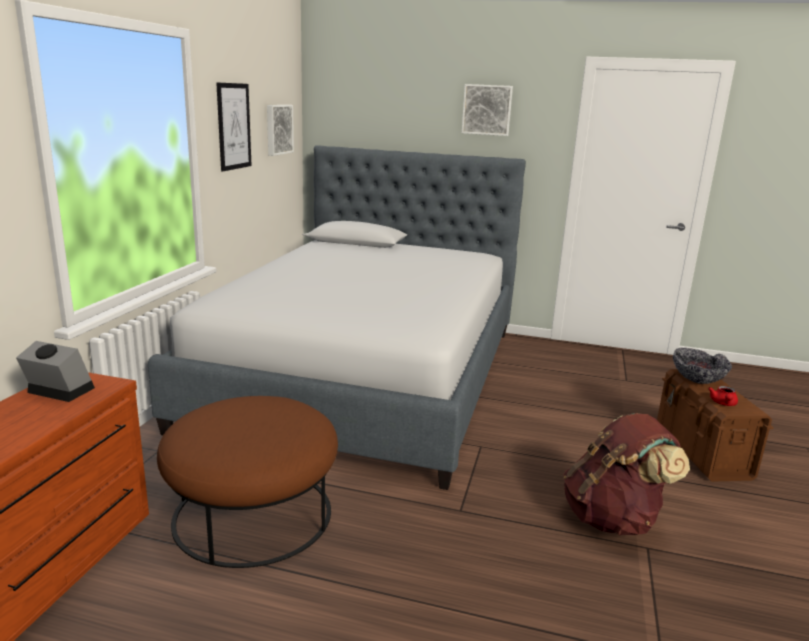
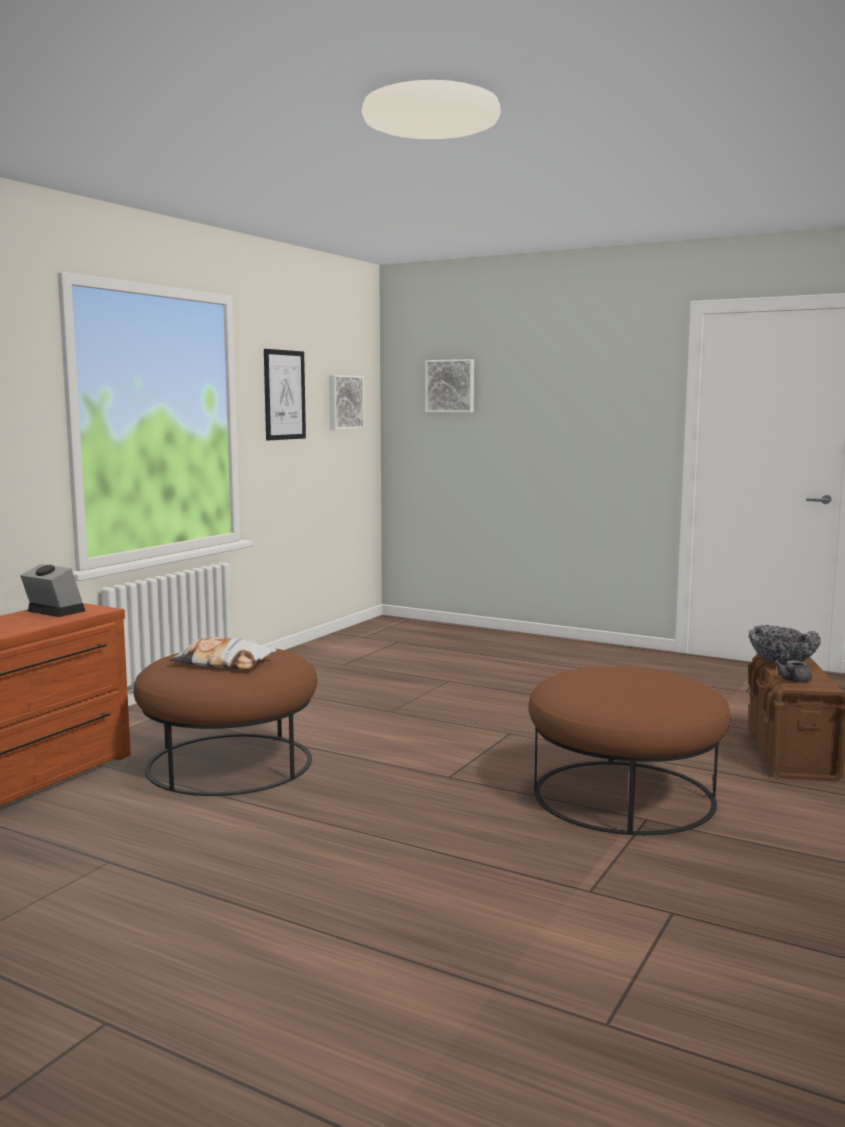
camera: 15 degrees right, 10 degrees down
bed [148,145,526,490] -> none
picture [462,84,513,136] -> picture moved to [425,359,474,413]
brown backpack [563,413,690,535] -> brown ottoman [528,667,731,835]
red teapot [708,386,738,406] -> grey teapot [774,660,812,683]
none -> pillow [169,637,277,669]

